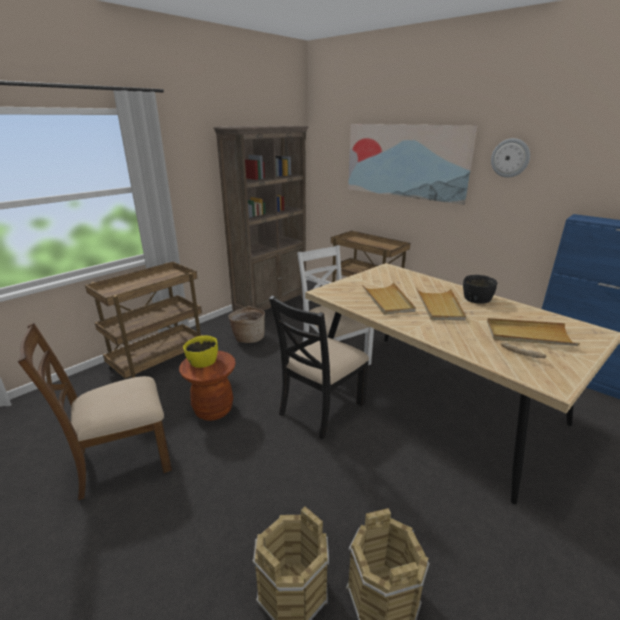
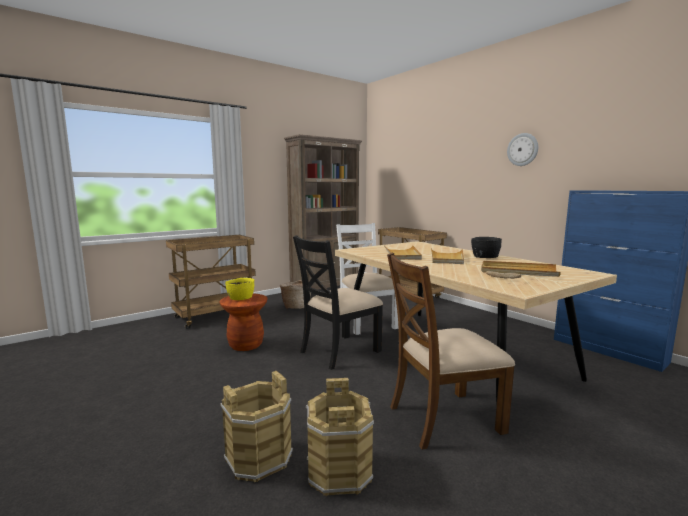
camera: 10 degrees right, 15 degrees down
brown chair [18,322,172,500] -> brown chair moved to [387,253,515,450]
picture [348,124,478,205] -> none

